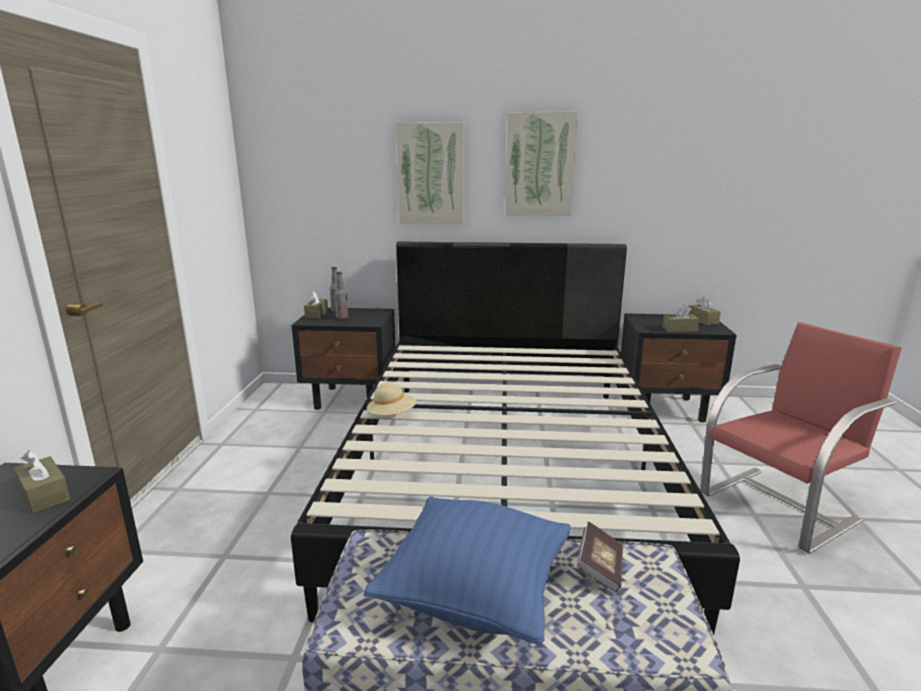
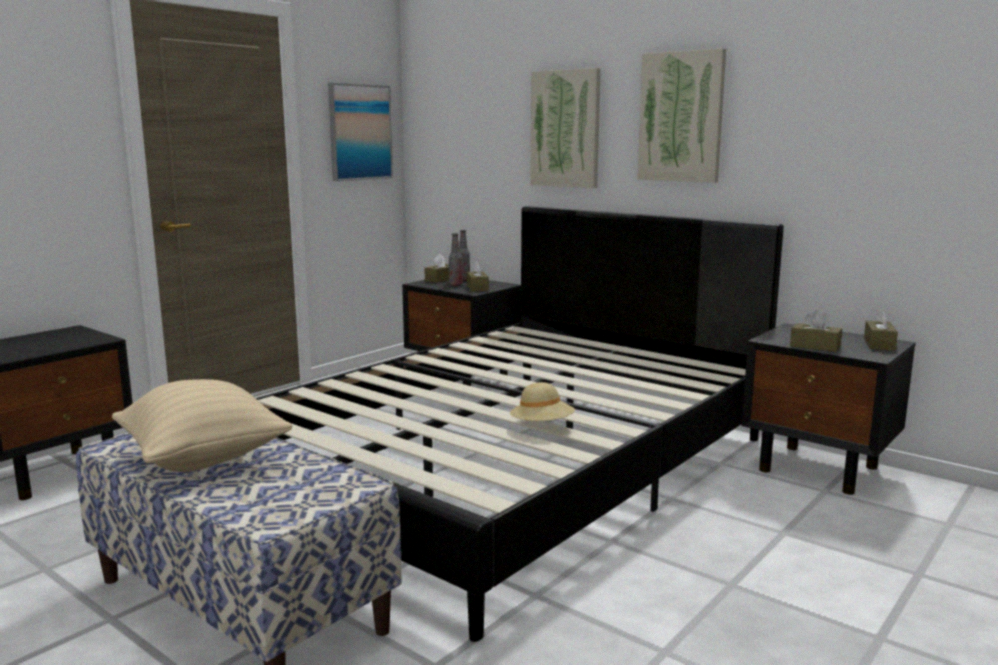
camera: 35 degrees right, 5 degrees down
brown tissue box [14,451,70,513] -> brown tissue box moved to [467,261,489,291]
blue pillow [363,496,571,645] -> beige pillow [112,379,293,472]
beige hat [367,382,416,415] -> beige hat moved to [510,382,575,421]
book [577,521,623,592] -> none
red chair [700,322,902,554] -> none
none -> picture [328,83,393,181]

